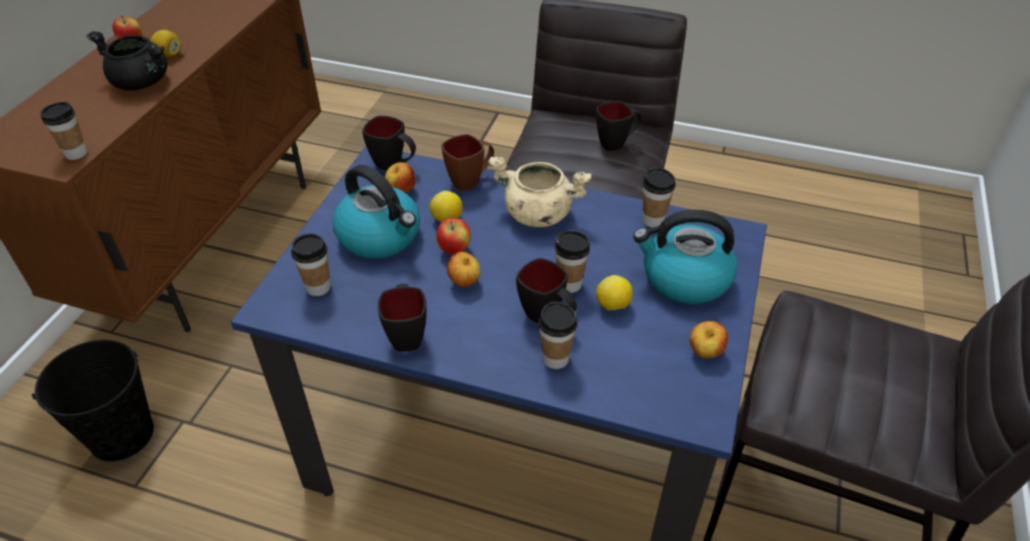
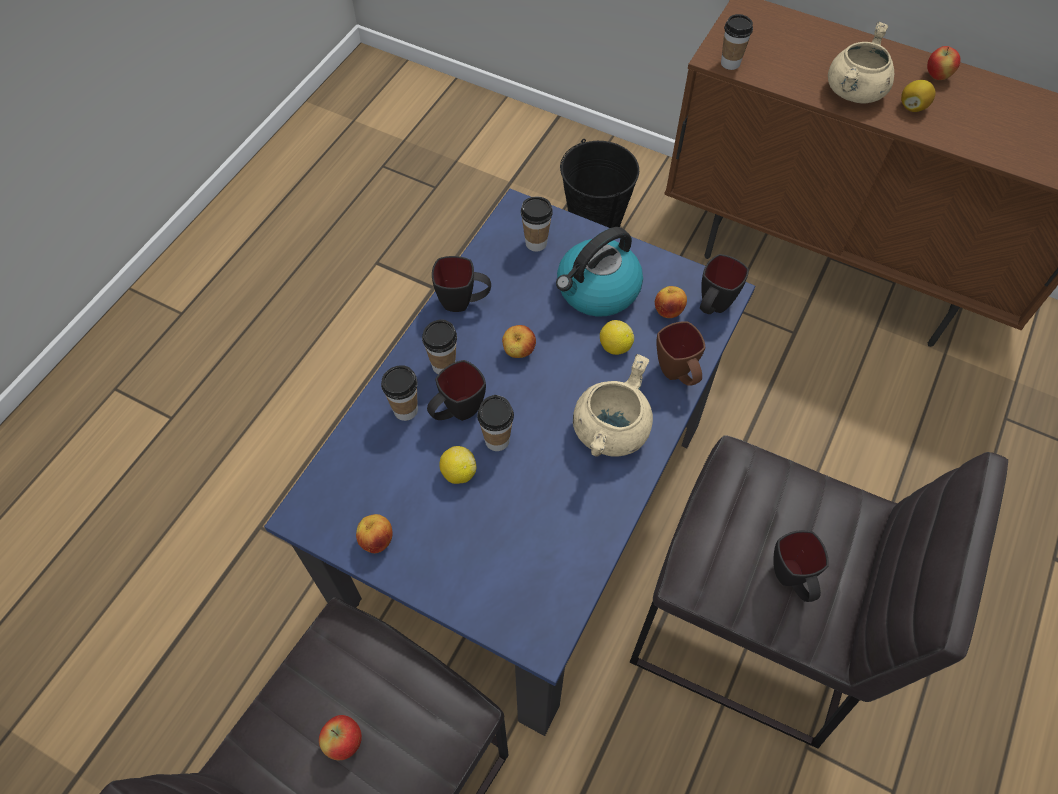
camera: 100 degrees right, 15 degrees up
black cooking pot [86,31,167,91] -> beige cooking pot [828,22,894,104]
apple [436,218,471,255] -> apple moved to [319,715,362,760]
kettle [633,209,737,304] -> none
cup [642,167,676,228] -> cup moved to [422,319,457,374]

